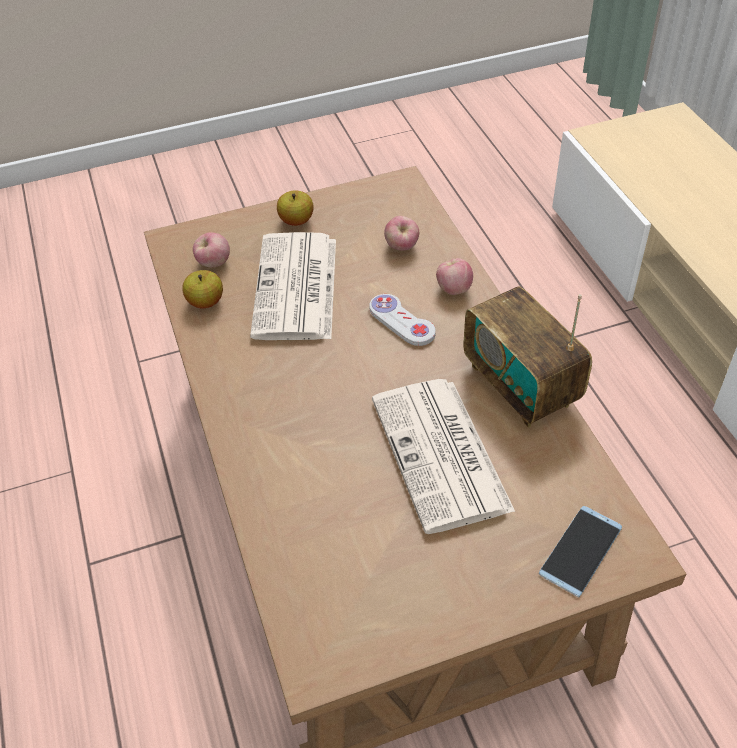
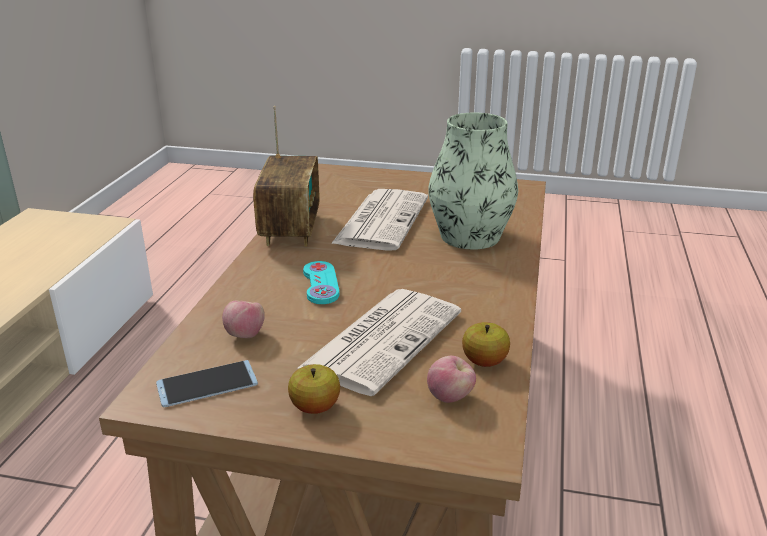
camera: 150 degrees left, 20 degrees down
white game controller [369,294,436,346] -> turquoise game controller [303,261,340,304]
apple [436,258,473,295] -> none
phone [539,506,622,598] -> phone moved to [156,360,258,407]
none -> vase [428,113,518,250]

